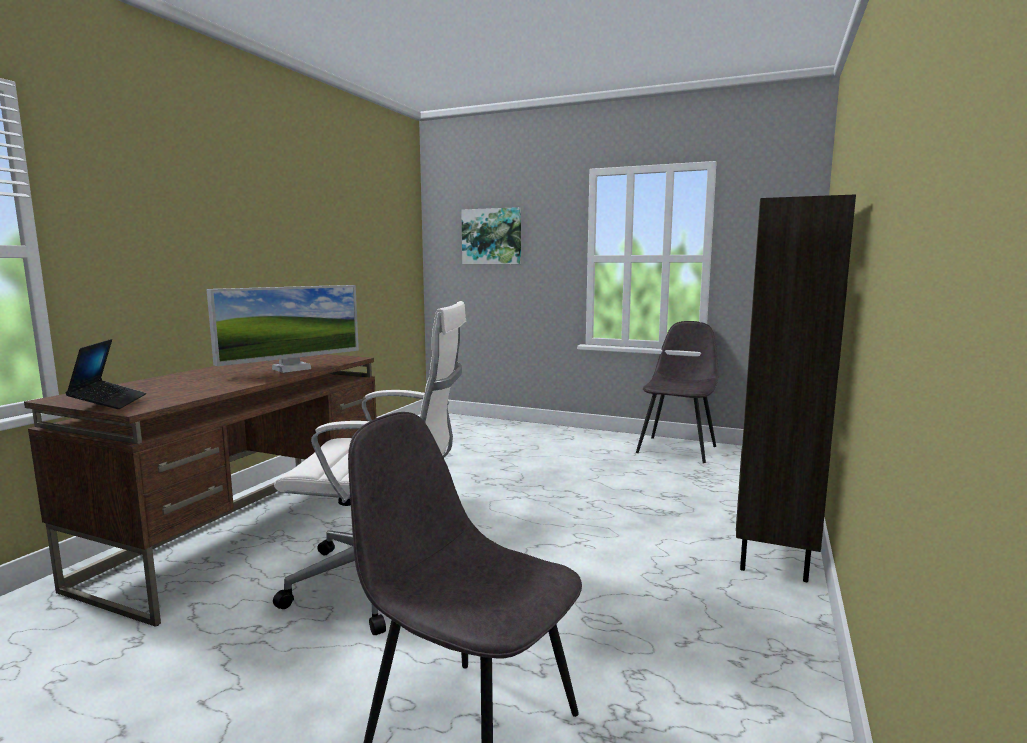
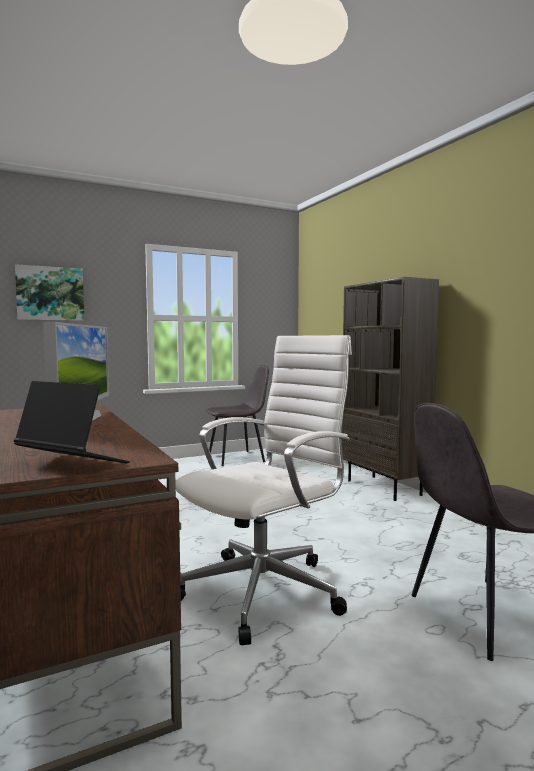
camera: 50 degrees left, 5 degrees down
grey chair [636,321,718,463] -> grey chair turned 90 degrees clockwise [206,365,269,466]

